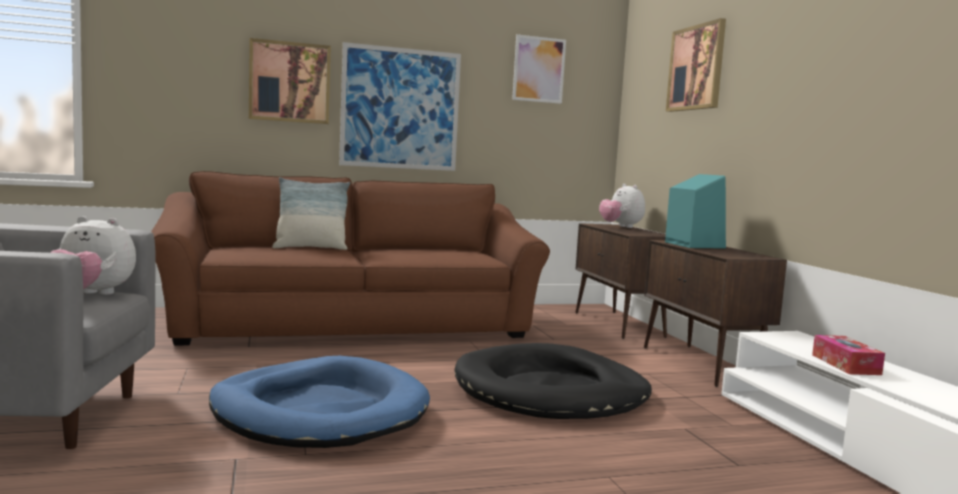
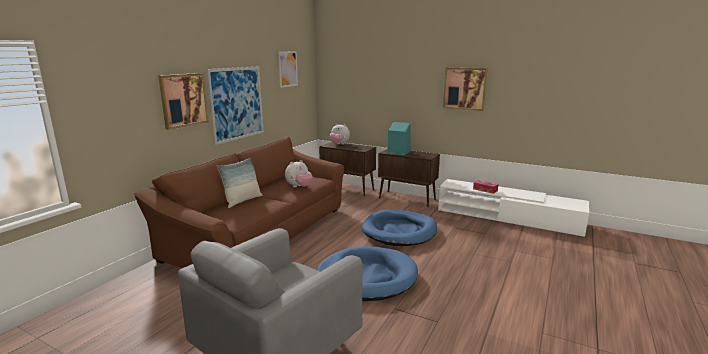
camera: 45 degrees left, 10 degrees up
plush toy [50,216,136,295] -> plush toy moved to [285,160,313,187]
black dog bed [454,343,652,419] -> blue dog bed [362,209,437,246]
picture [666,18,726,112] -> picture moved to [443,67,488,111]

